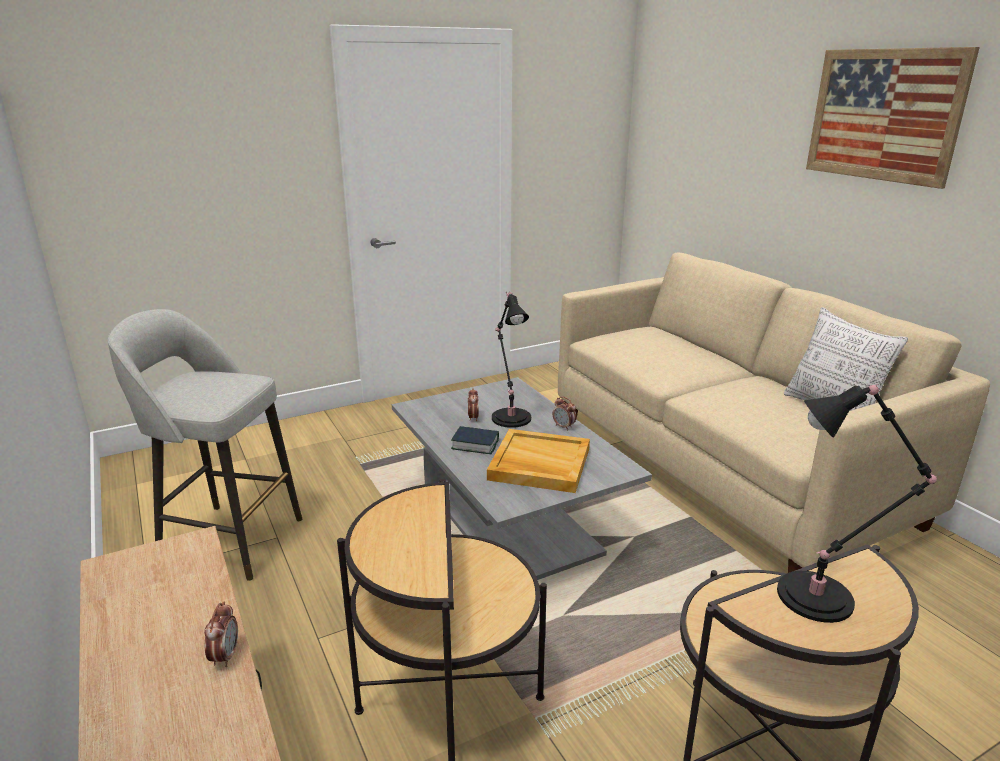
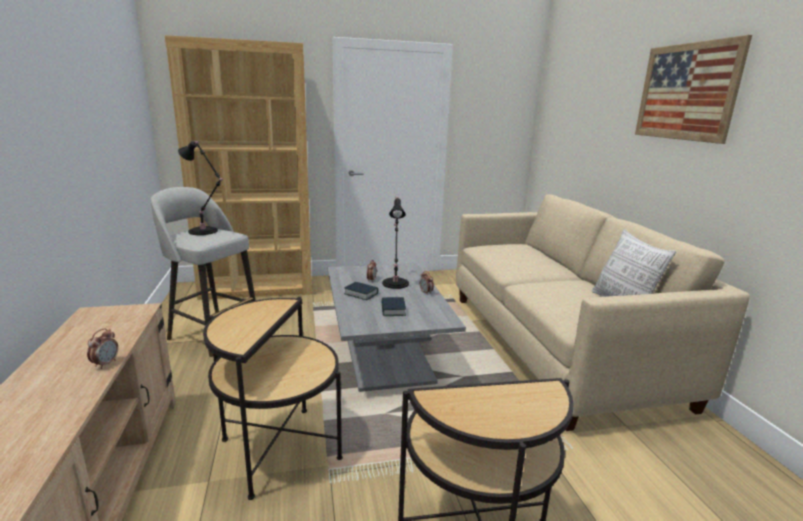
camera: 15 degrees right, 5 degrees down
beige tray [487,429,590,493] -> book [381,297,406,316]
black table lamp [777,384,937,623] -> black table lamp moved to [178,141,225,235]
none -> brown bookcase [165,35,312,300]

